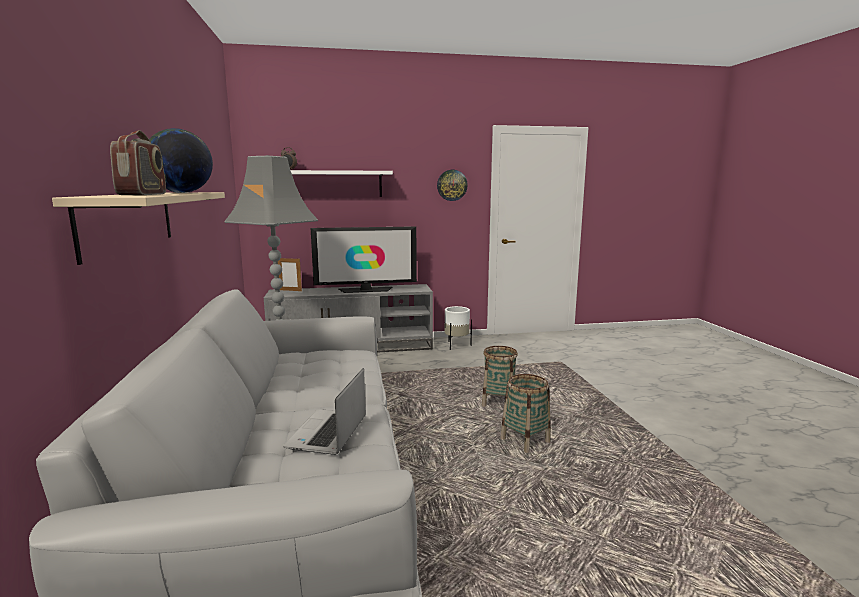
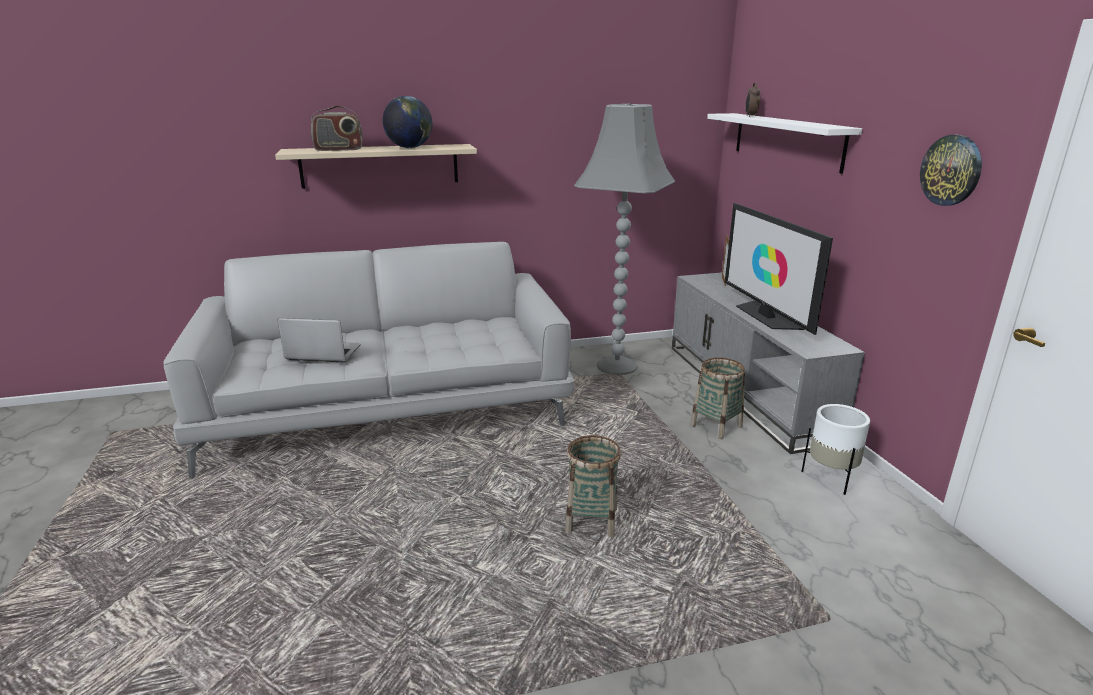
camera: 85 degrees right, 10 degrees up
basket [500,374,551,453] -> basket moved to [690,357,745,439]

